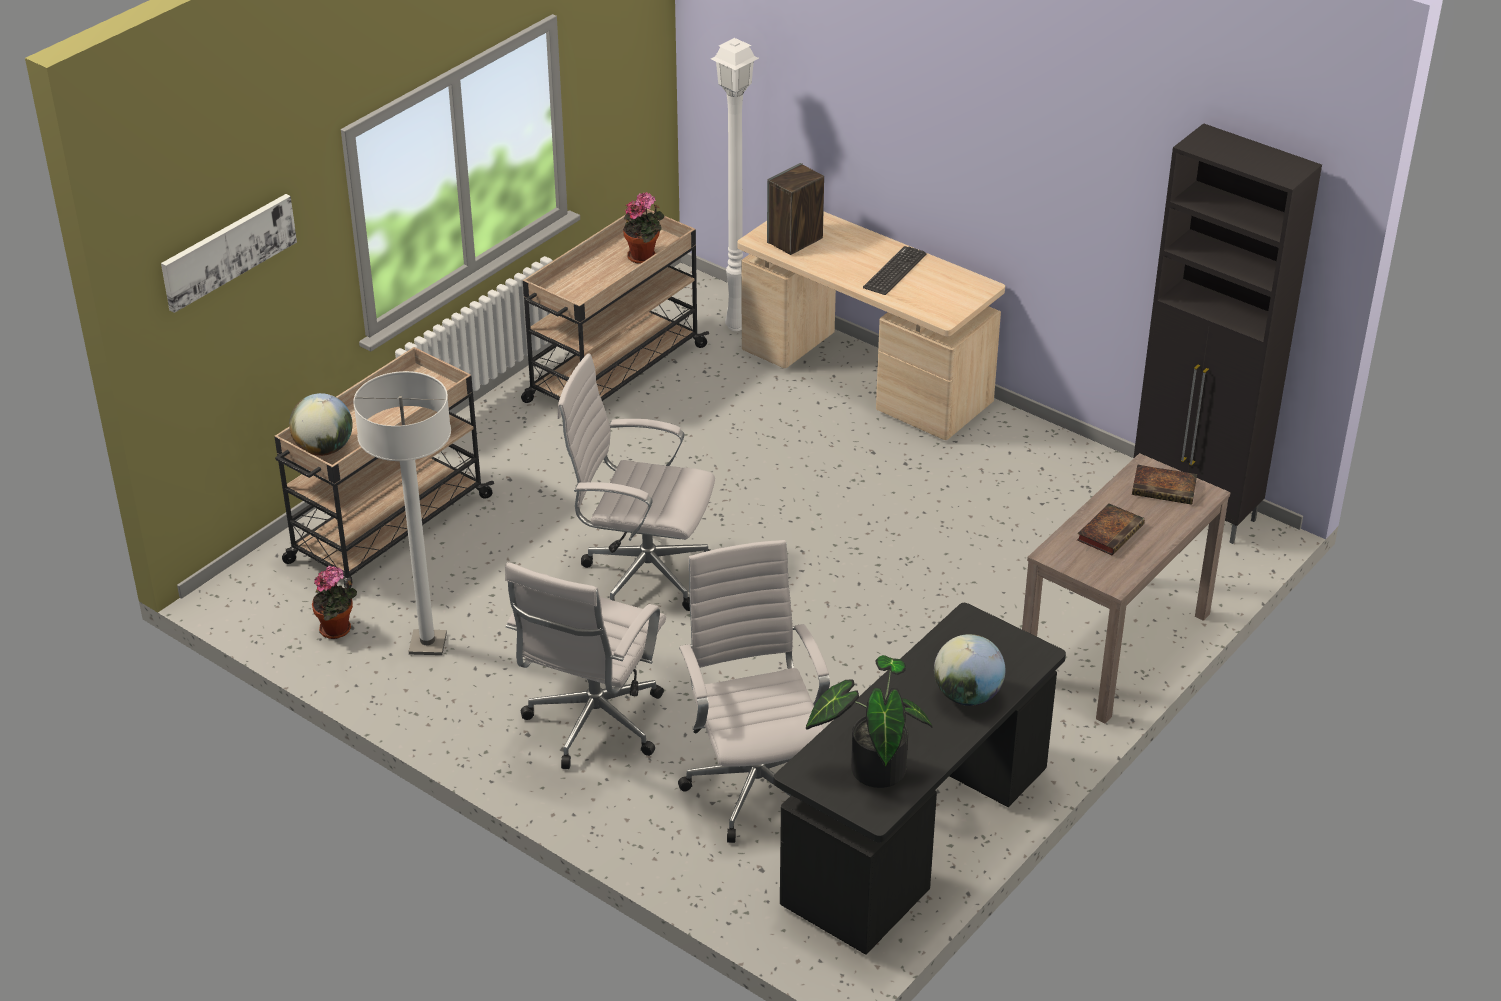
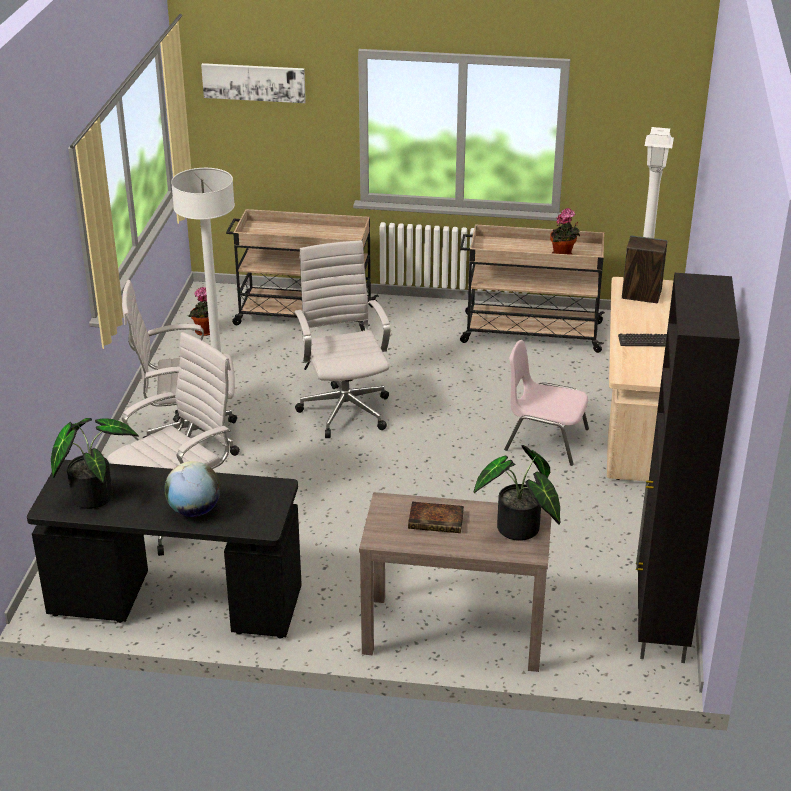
camera: 60 degrees right, 5 degrees down
globe [289,393,353,456] -> none
book [1132,465,1197,505] -> potted plant [474,445,560,541]
none -> pink chair [504,340,589,466]

